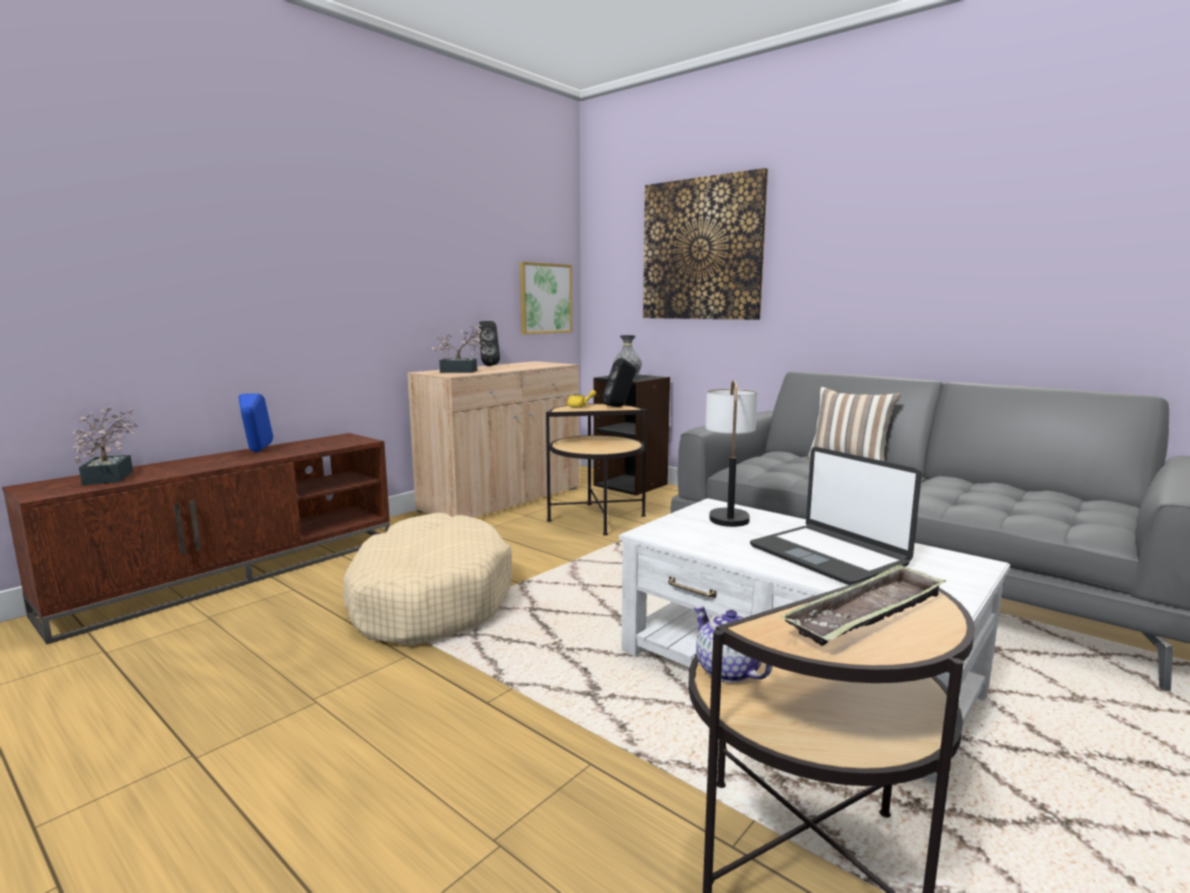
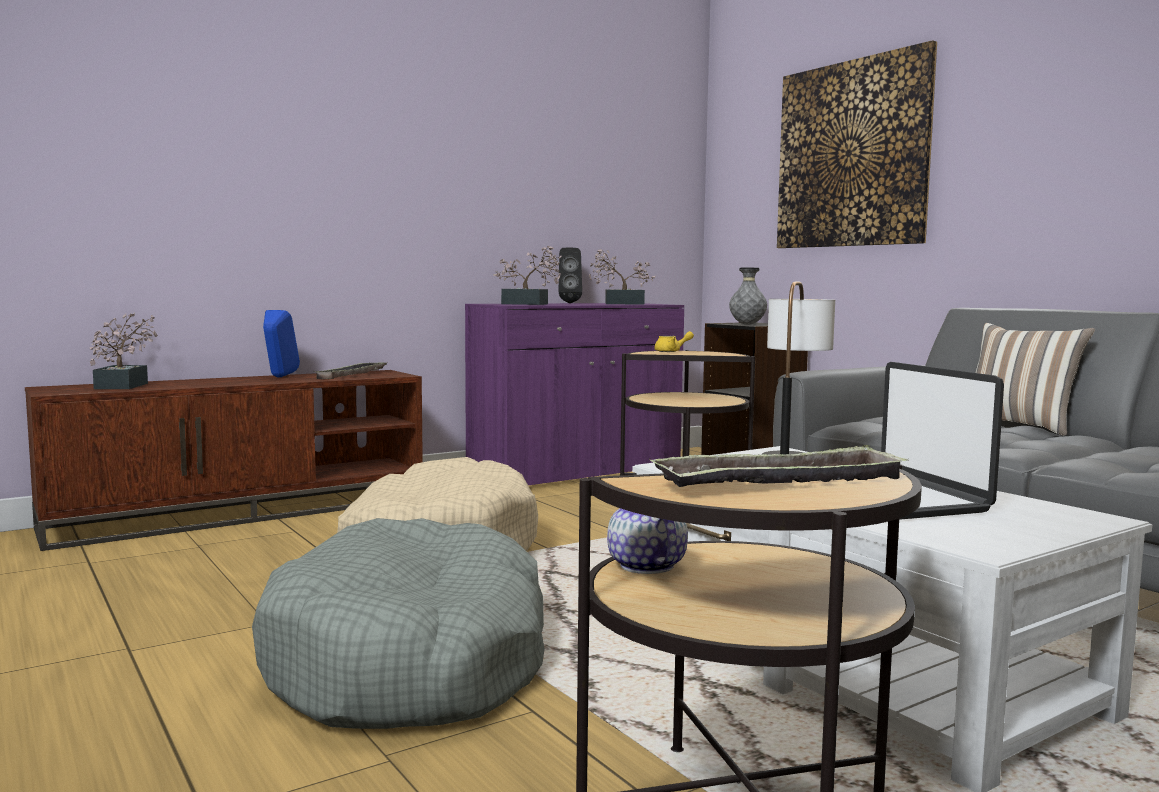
camera: 15 degrees right, 5 degrees down
beige cabinet [407,361,579,518] -> purple cabinet [465,303,684,485]
picture [520,262,572,335] -> none
black speaker [602,358,636,407] -> none
none -> grey dog bed [252,518,544,729]
none -> tray [313,362,389,379]
none -> potted plant [589,249,656,305]

